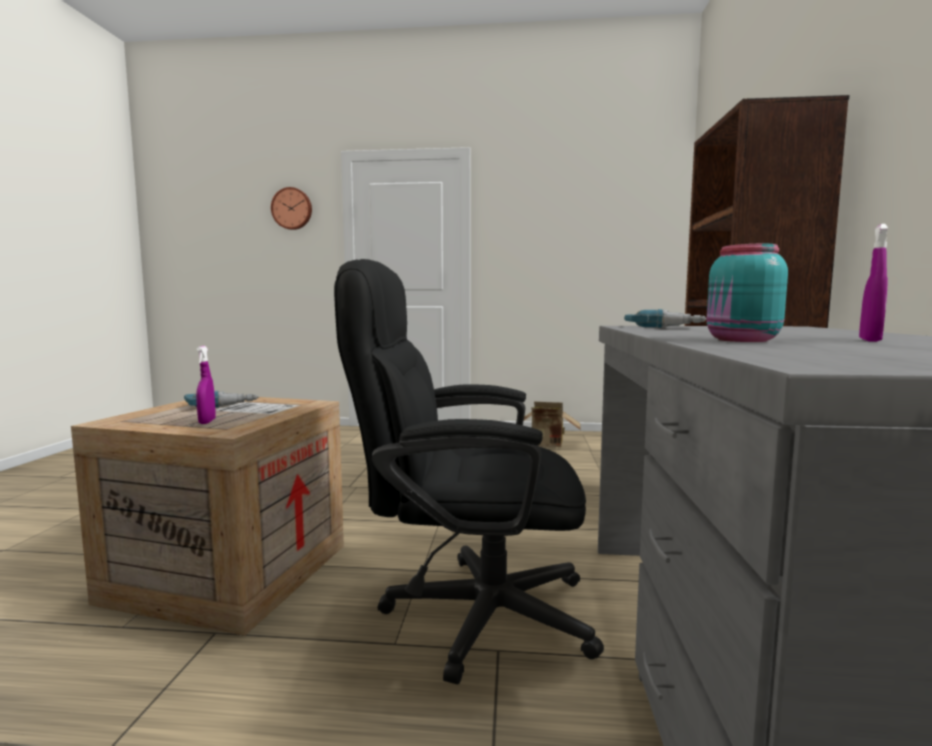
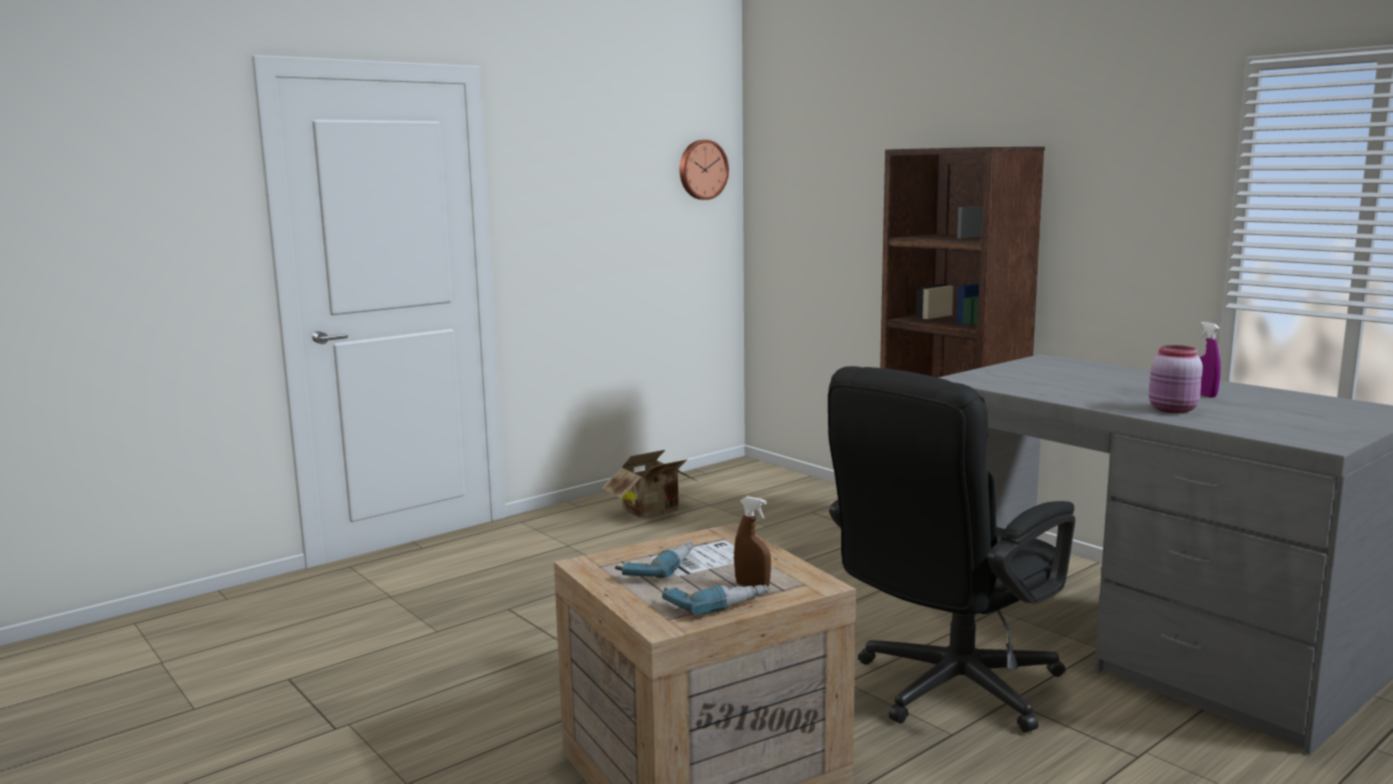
camera: 45 degrees left, 5 degrees up
purple spray bottle [196,346,216,424] -> brown spray bottle [734,496,771,587]
wall clock [271,187,312,230] -> wall clock moved to [680,140,729,200]
power drill [624,309,707,328] -> power drill moved to [662,585,770,614]
turquoise jar [707,244,788,342] -> pink jar [1149,345,1203,413]

